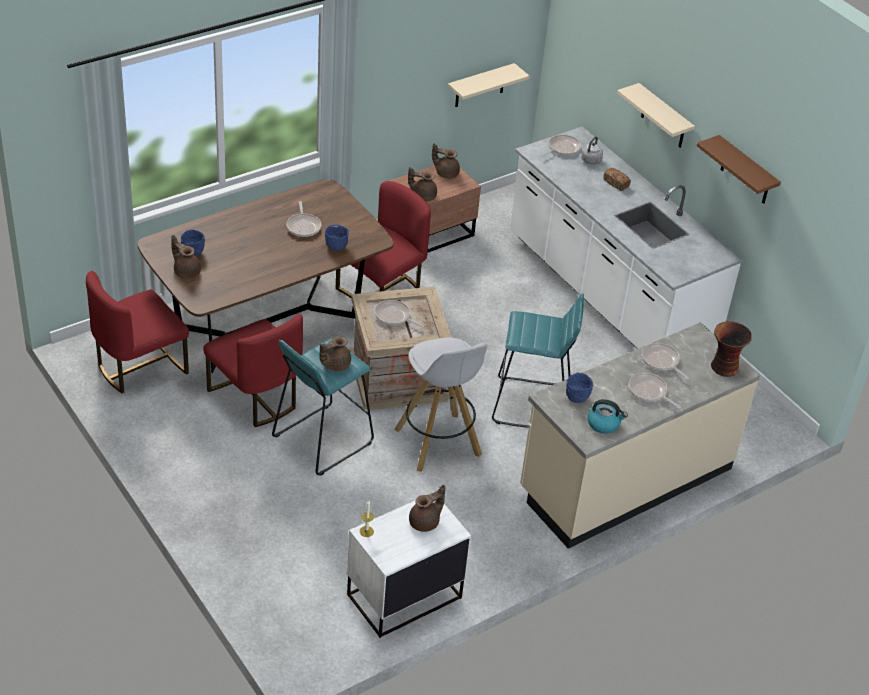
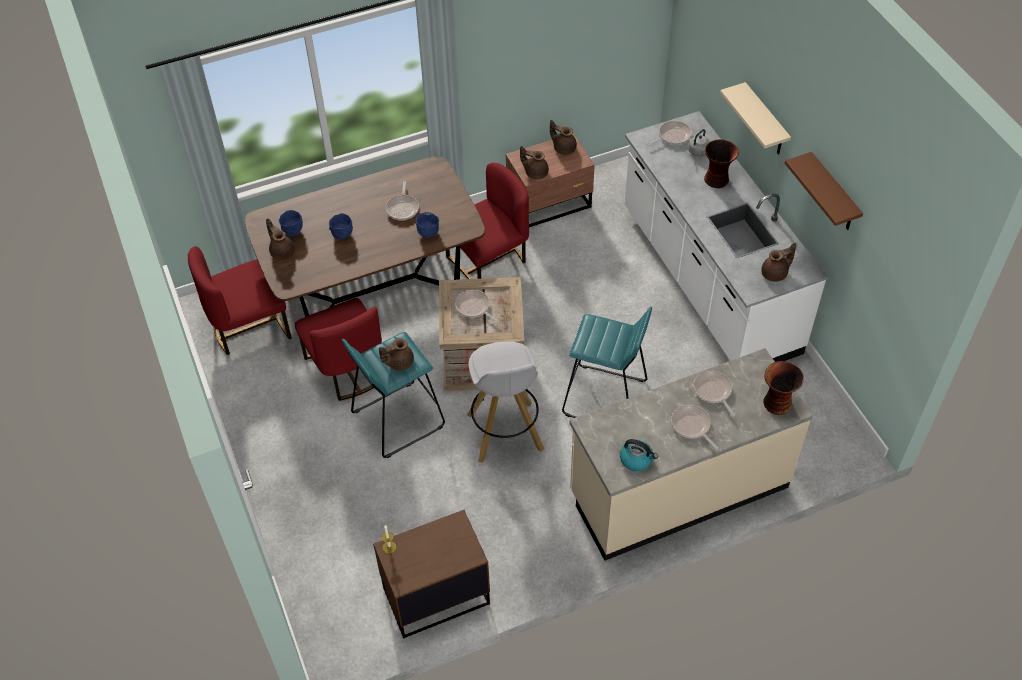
camera: 15 degrees right, 10 degrees up
white nightstand [347,492,471,638] -> brown nightstand [373,510,490,638]
brown teapot [409,485,445,532] -> brown teapot moved to [761,243,797,282]
beige shelf [448,63,530,107] -> none
blue bowl [566,373,593,403] -> blue bowl moved to [329,213,353,240]
bread [603,168,631,191] -> vase [704,139,739,188]

